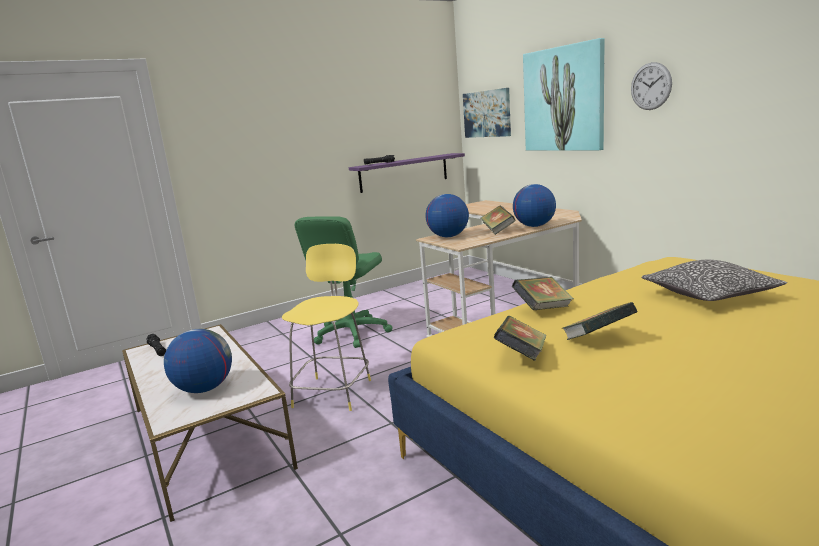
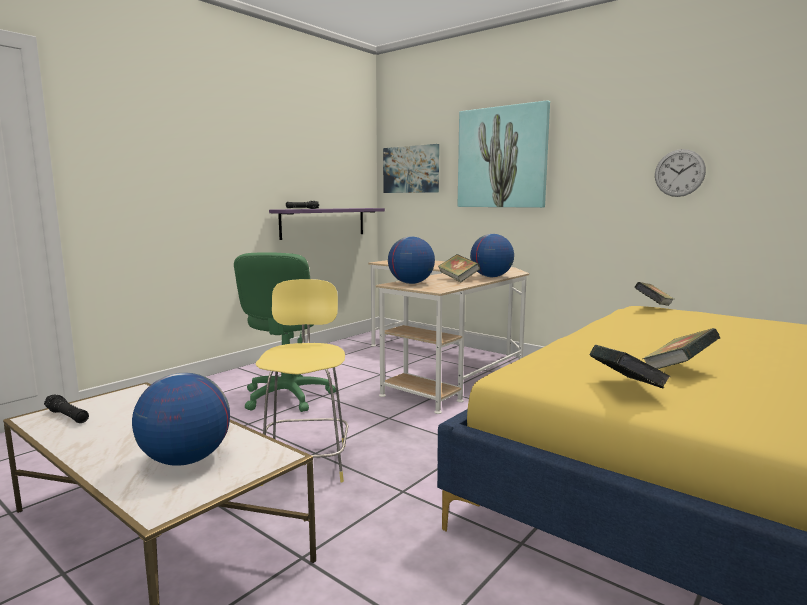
camera: 20 degrees left, 5 degrees down
book [512,277,574,310] -> book moved to [634,282,674,306]
wall clock [631,62,672,110] -> wall clock moved to [655,149,706,197]
pillow [642,260,787,301] -> none

